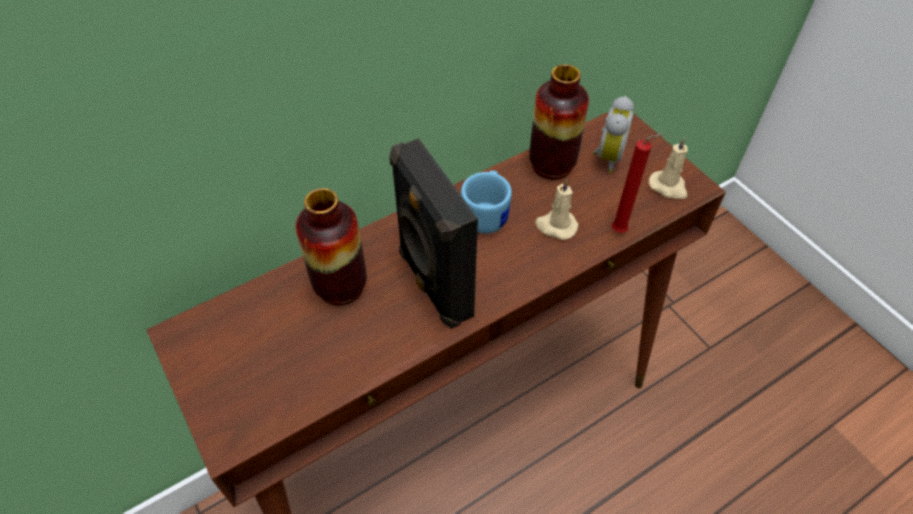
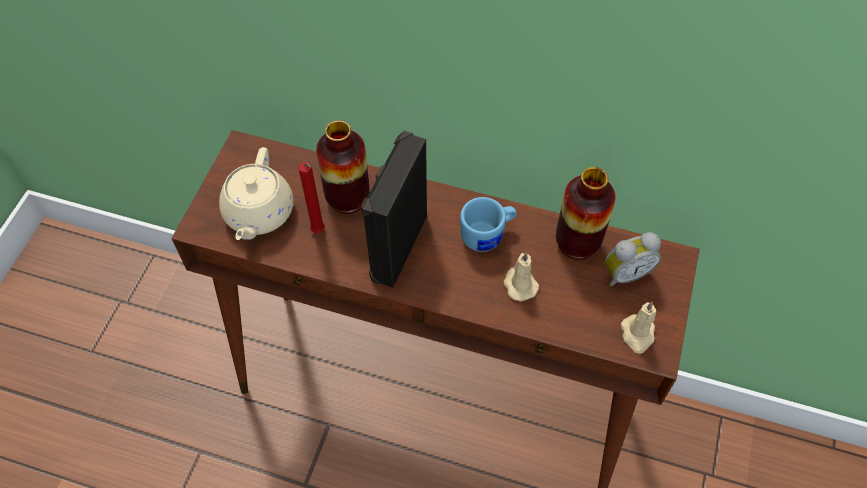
camera: 50 degrees right, 5 degrees up
red candle [612,134,664,233] -> red candle moved to [298,162,325,234]
none -> beige teapot [219,147,293,240]

